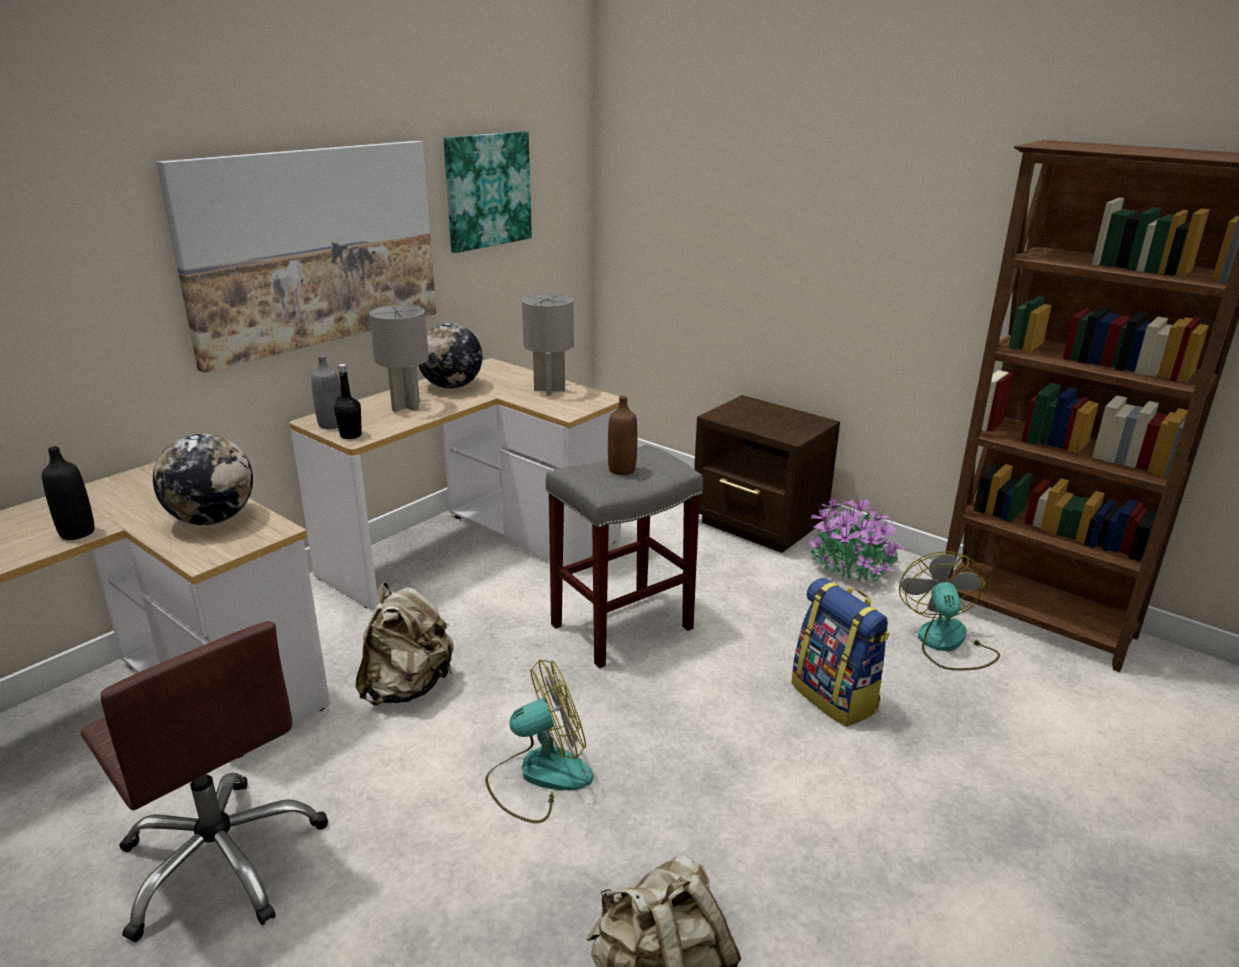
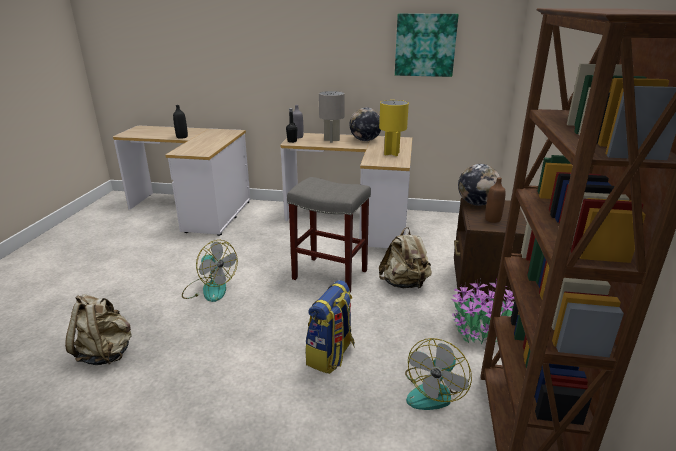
camera: 60 degrees right, 0 degrees up
brown office chair [81,621,328,942] -> none
globe [153,433,253,525] -> globe moved to [458,164,500,206]
picture [156,141,436,373] -> none
beige backpack [356,582,454,706] -> beige backpack moved to [379,227,432,289]
grey table lamp [522,293,574,396] -> yellow table lamp [379,100,409,156]
brown bottle [608,396,637,475] -> brown bottle moved to [485,177,506,223]
fan [899,551,1000,671] -> fan turned 150 degrees clockwise [405,338,472,410]

